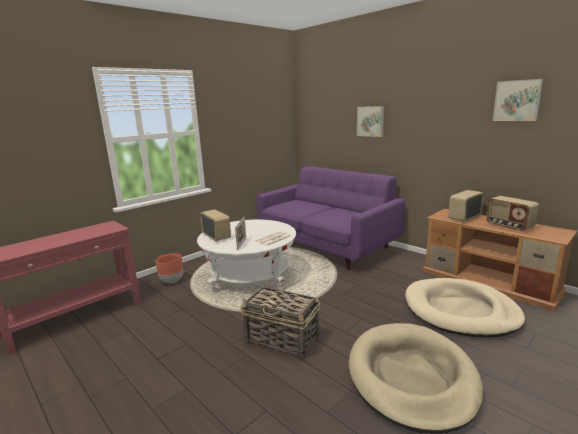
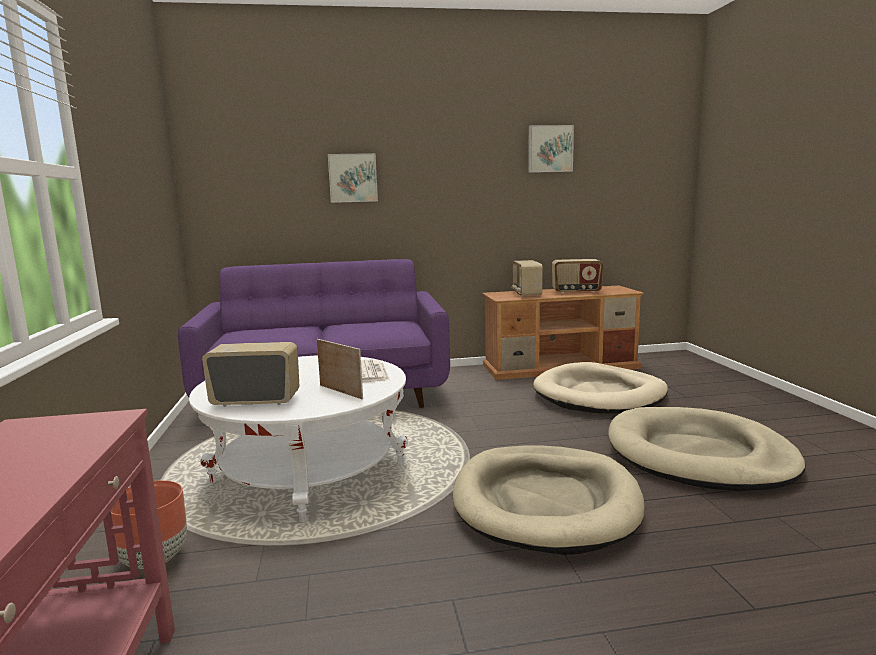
camera: 55 degrees left, 5 degrees down
basket [240,286,320,359] -> beige dog bed [453,445,645,555]

